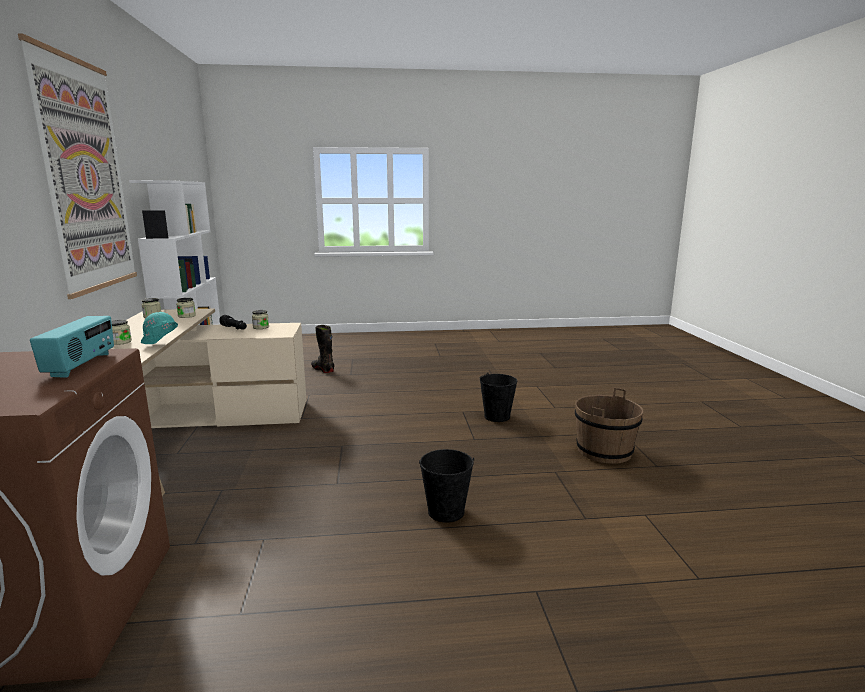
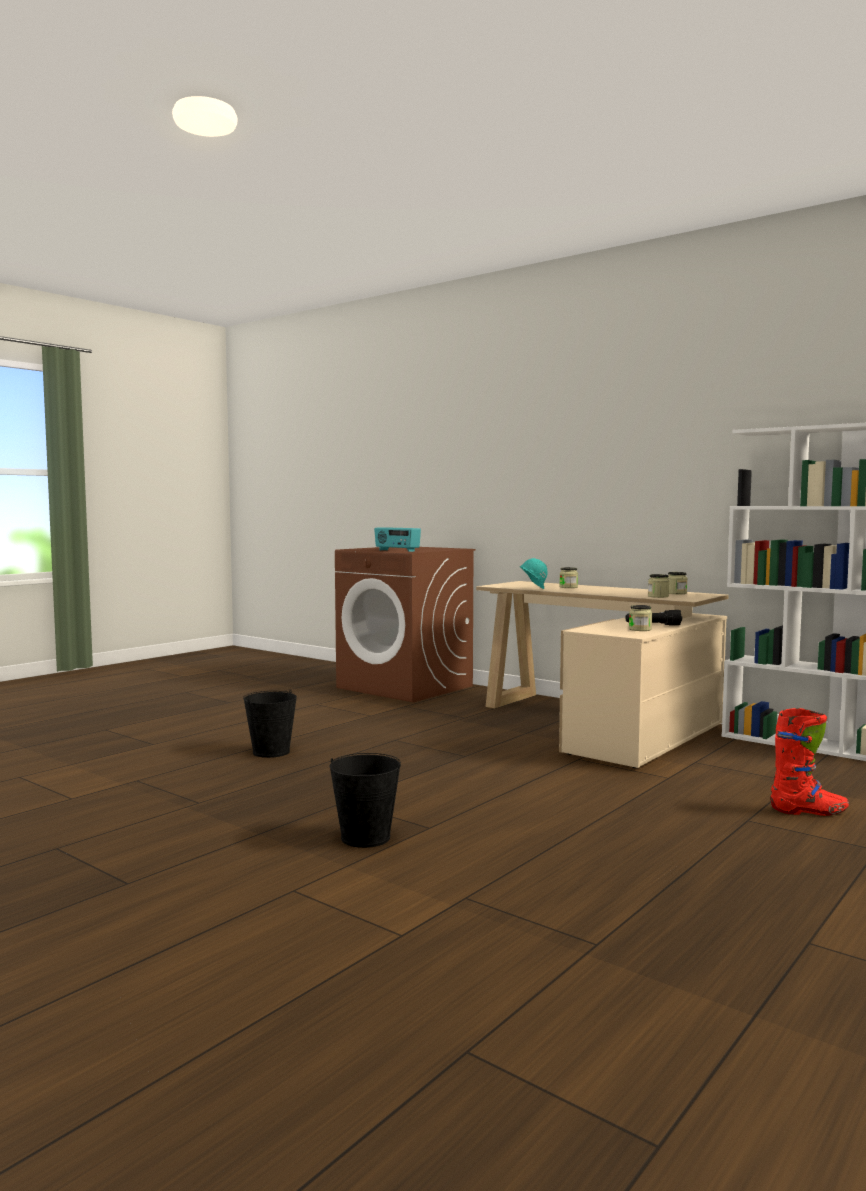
camera: 135 degrees right, 10 degrees down
picture [18,33,137,299] -> none
black boot [311,325,334,373] -> red boot [770,708,849,816]
brown bucket [575,388,643,464] -> none

